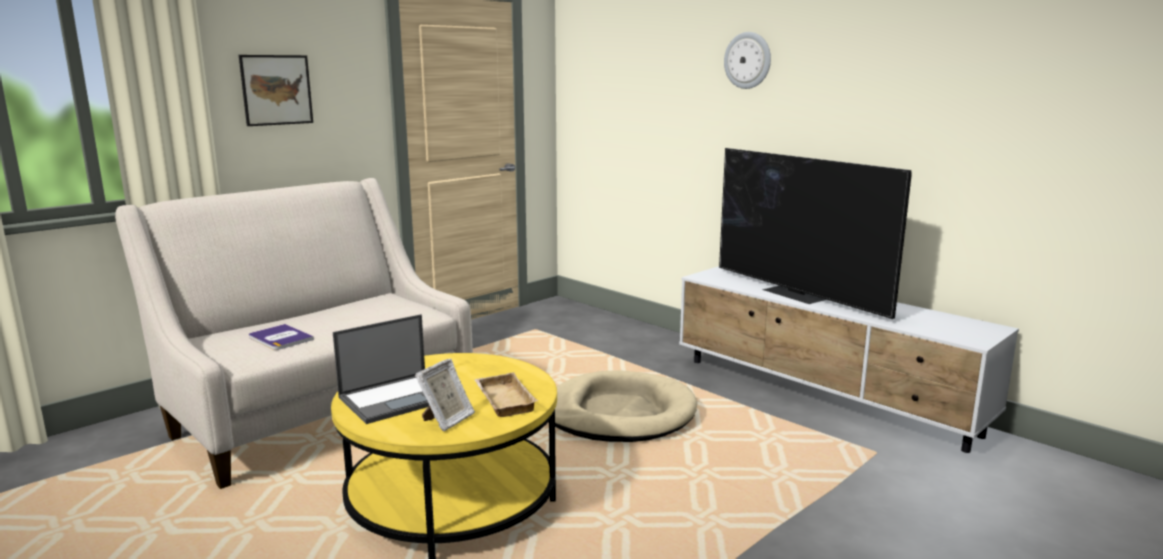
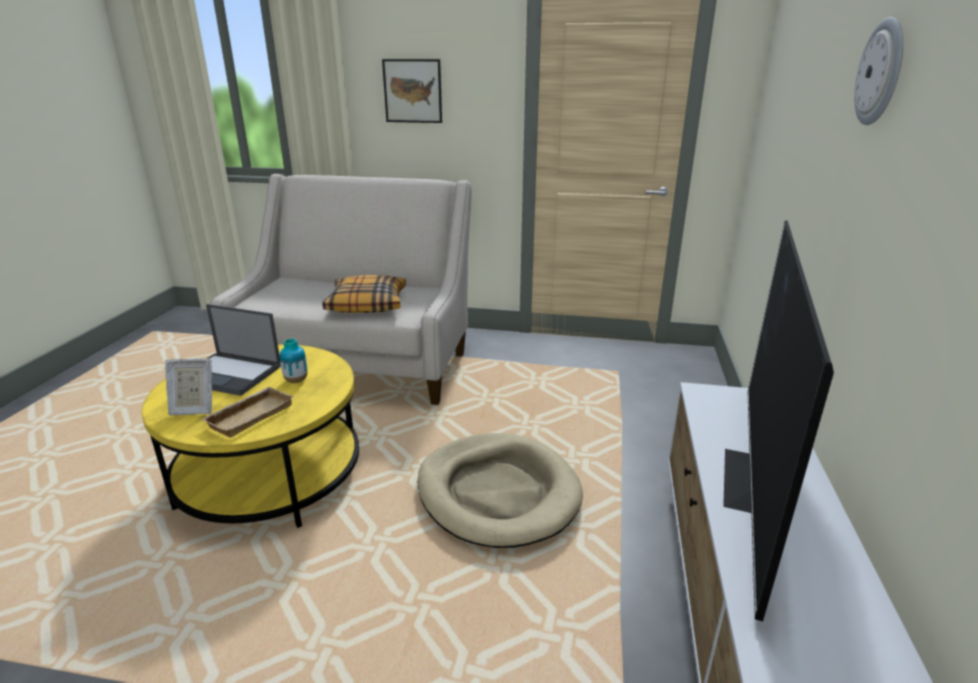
camera: 55 degrees right, 10 degrees up
book [249,324,314,350] -> none
none -> vase [280,338,308,383]
none -> pillow [322,275,406,313]

